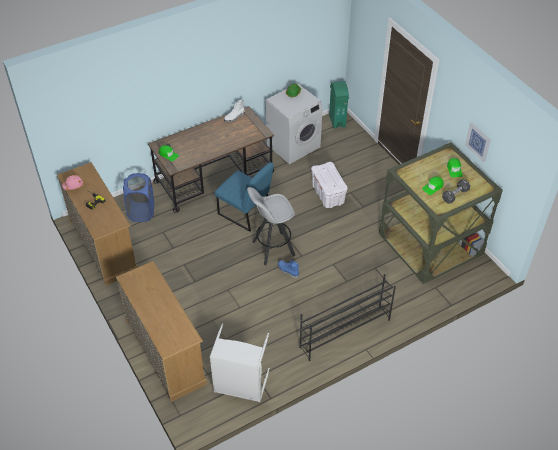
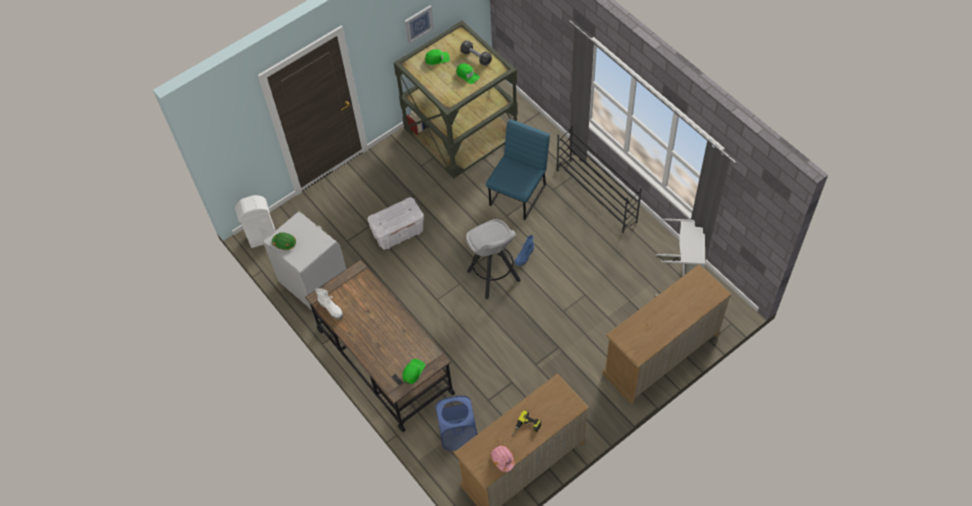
camera: 95 degrees left, 10 degrees up
blue chair [215,162,274,231] -> blue chair moved to [486,119,550,220]
green trash can [329,81,349,129] -> white trash can [235,195,275,248]

